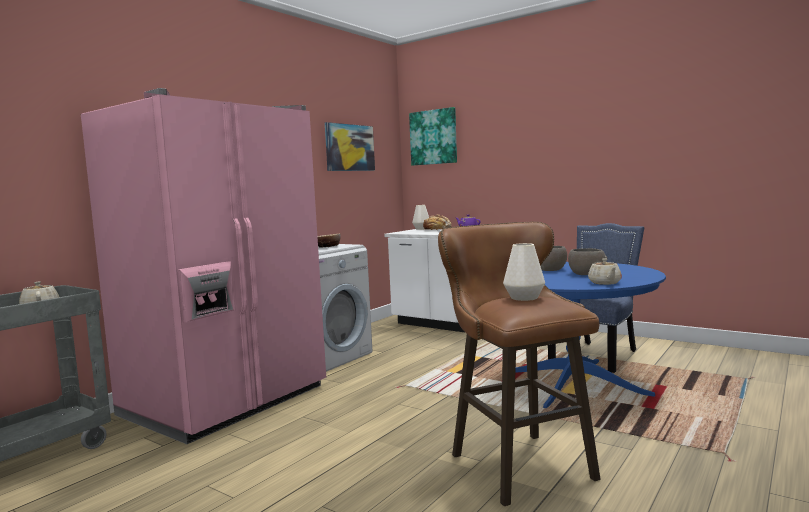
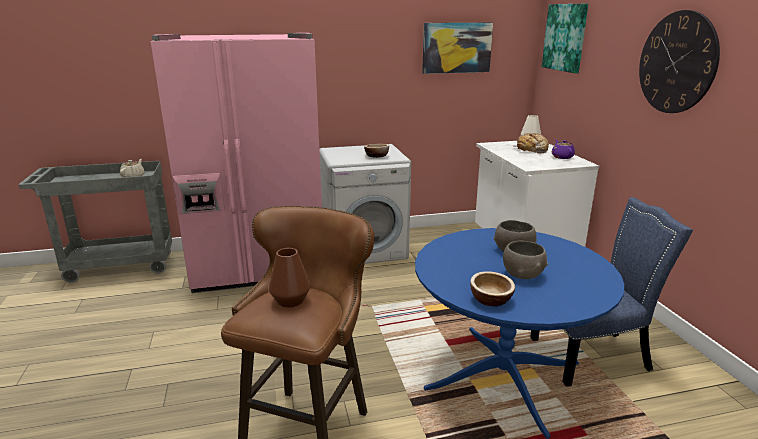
camera: 40 degrees right, 15 degrees up
white vase [503,243,545,301] -> brown vase [269,248,310,307]
beige teapot [588,259,622,285] -> bowl [470,271,515,307]
none -> wall clock [639,10,720,113]

